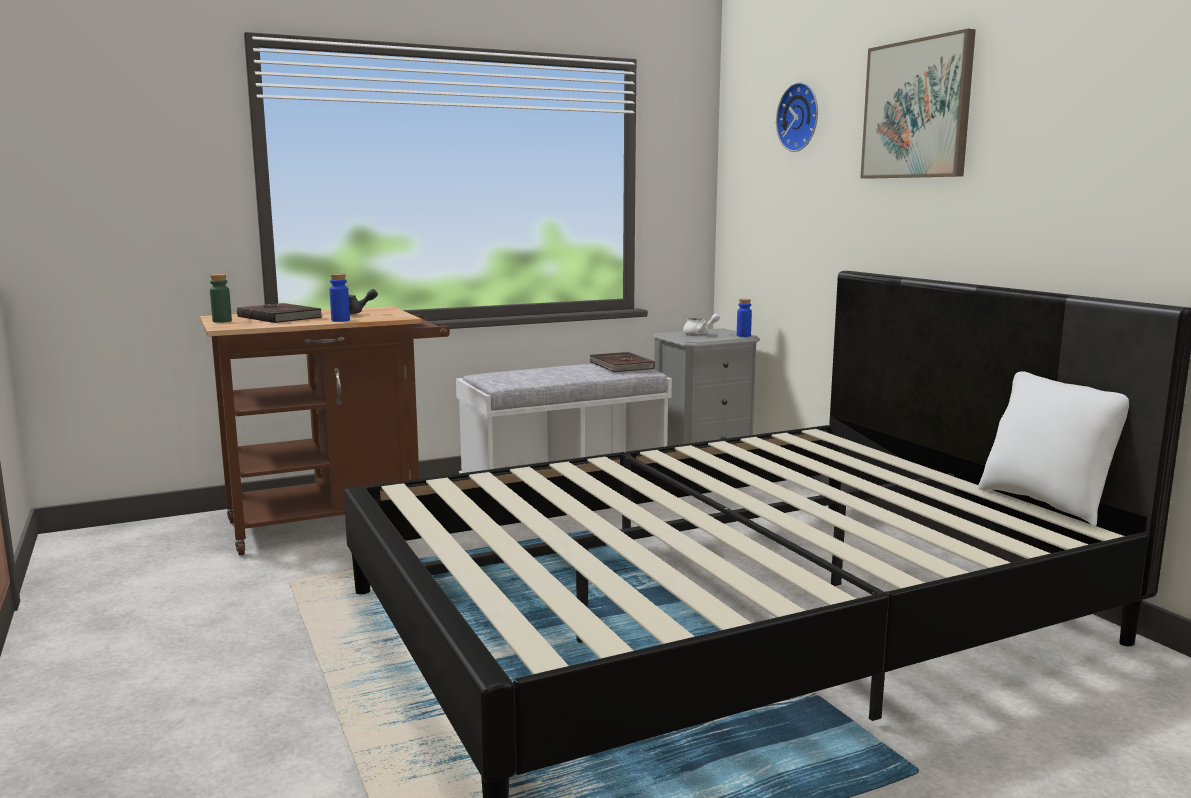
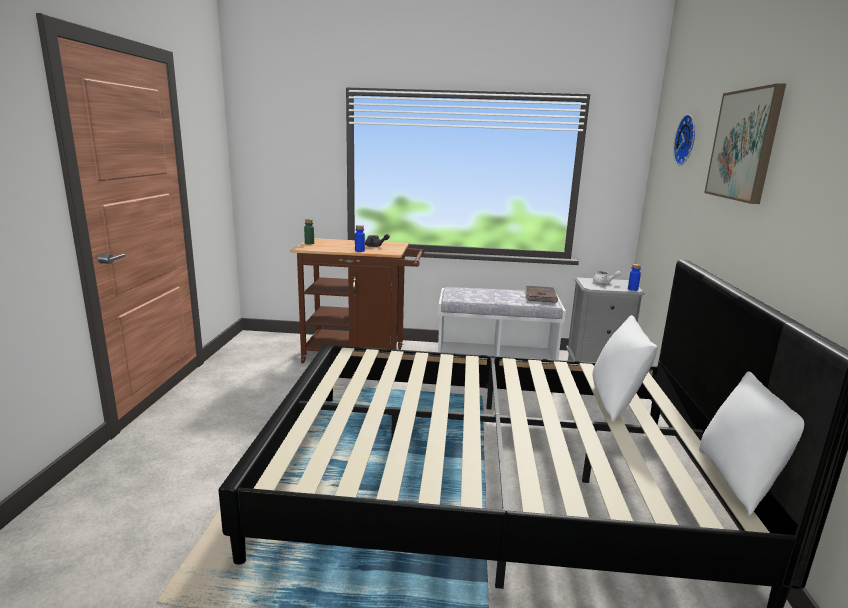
camera: 30 degrees right, 5 degrees up
brown book [237,303,322,323] -> none
none -> white pillow [593,315,658,422]

